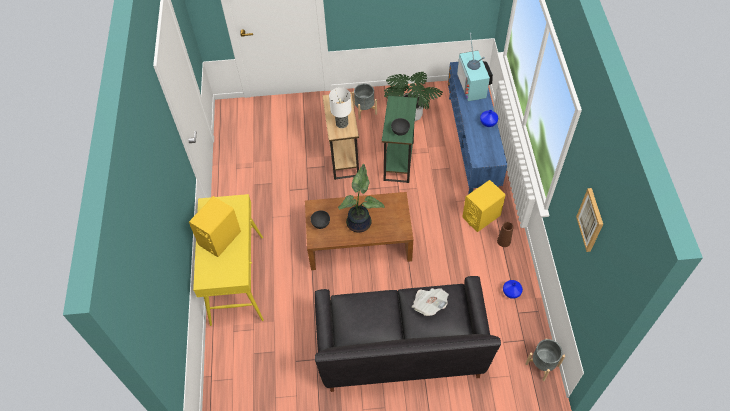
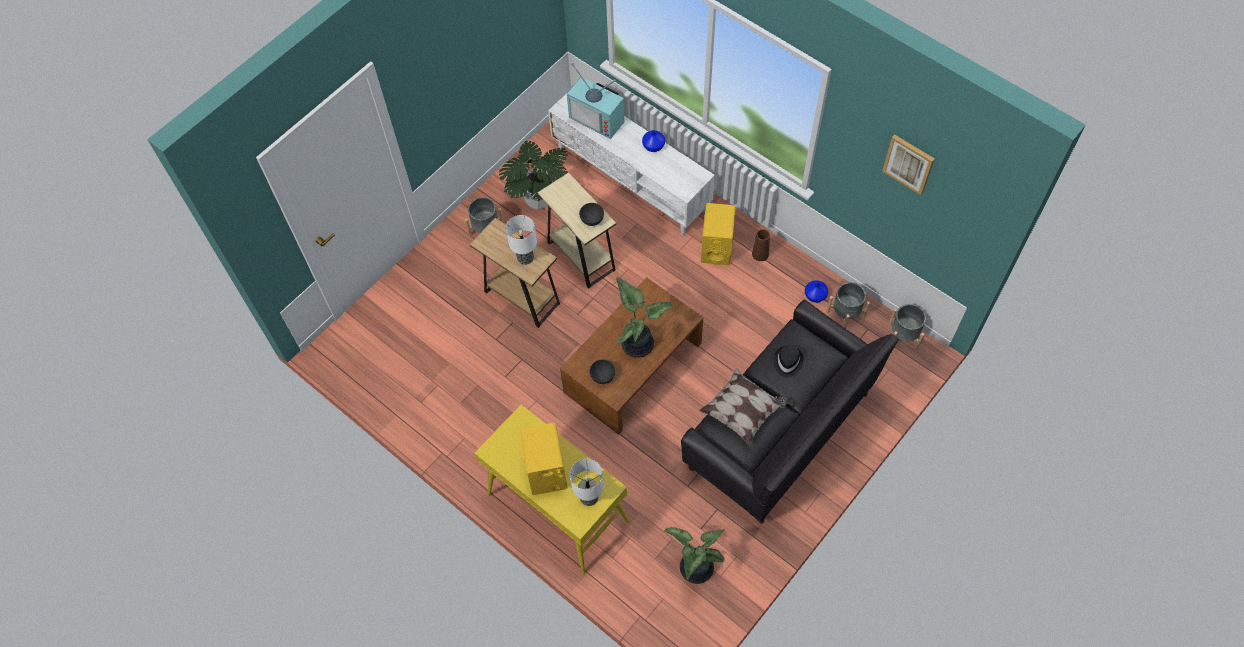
camera: 45 degrees left, 5 degrees up
green side table [382,96,417,183] -> beige side table [538,173,616,288]
newspaper [412,288,448,316] -> black hat [774,345,803,378]
blue tv stand [448,62,507,194] -> white tv stand [548,93,715,236]
none -> table lamp [570,459,604,506]
none -> potted plant [664,527,725,584]
none -> pillow [699,368,788,446]
none -> grey planter [826,282,870,329]

